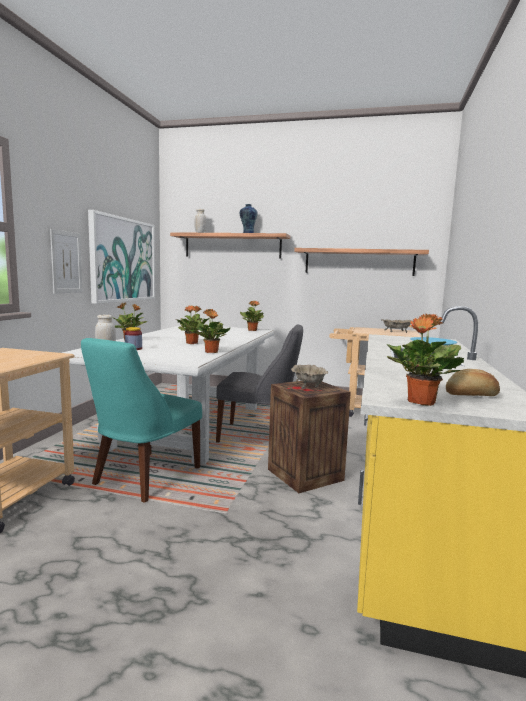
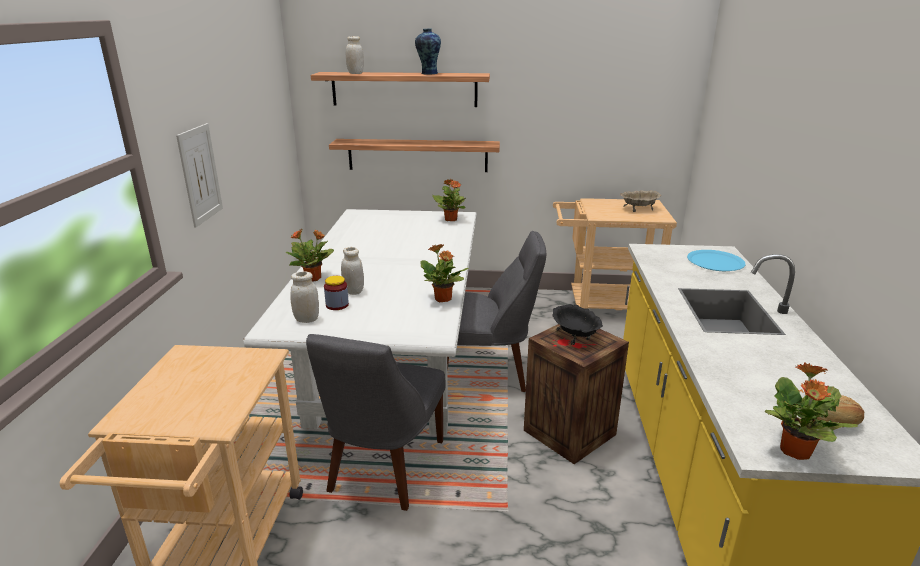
camera: 10 degrees left, 15 degrees up
turquoise chair [81,338,202,503] -> grey chair [306,334,446,511]
picture [88,210,155,304] -> none
potted plant [177,305,209,344] -> none
beige bowl [291,365,328,389] -> black bowl [552,304,603,345]
shelf [294,248,429,276] -> shelf moved to [329,139,500,172]
none -> white jar [341,247,364,295]

